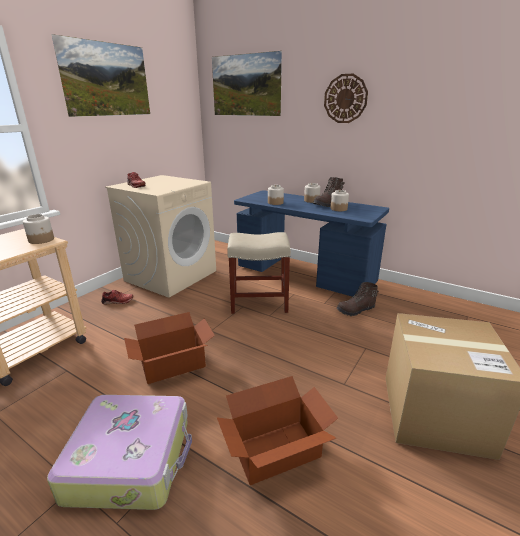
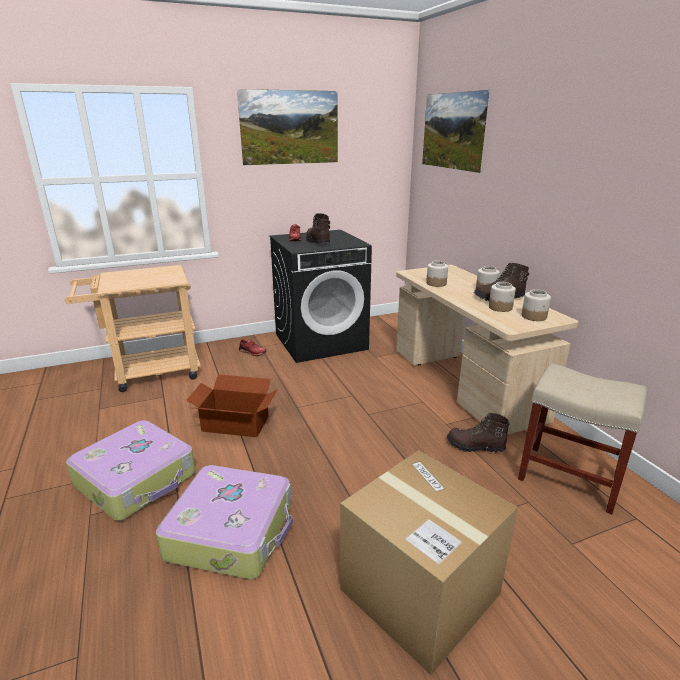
camera: 35 degrees right, 0 degrees up
jar [23,214,54,244] -> jar moved to [522,289,551,321]
beige washing machine [105,175,216,298] -> black washing machine [270,230,372,363]
cardboard box [217,376,338,485] -> suitcase [156,465,293,579]
beige stool [227,232,291,314] -> beige stool moved to [518,363,647,514]
blue desk [234,190,389,297] -> beige desk [396,265,579,435]
wall clock [324,74,368,123] -> none
none -> brown boot [306,214,330,244]

